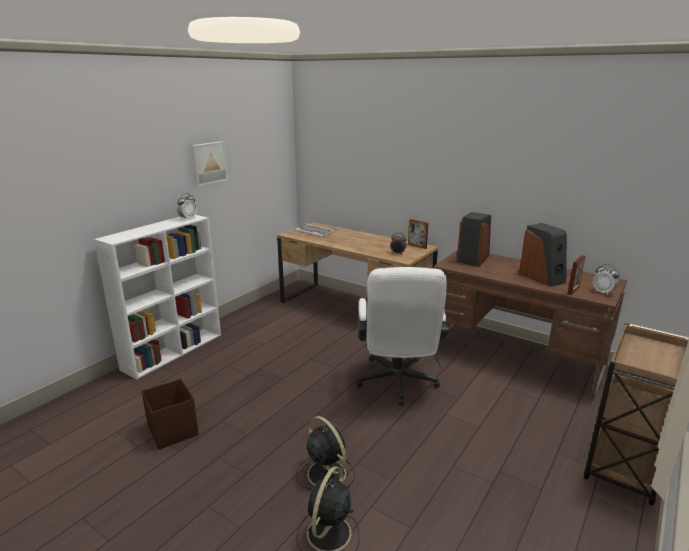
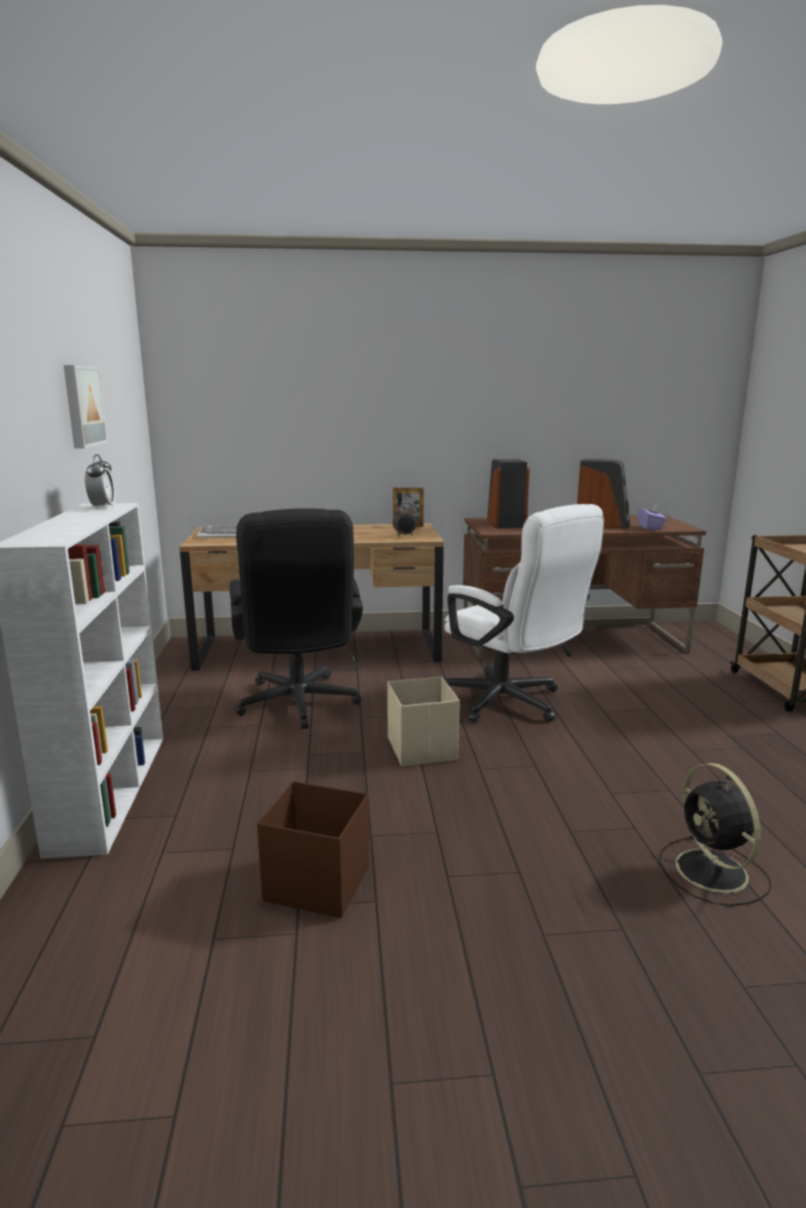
camera: 40 degrees left, 5 degrees down
black fan [296,416,355,490] -> none
picture frame [568,255,585,295] -> purple tissue box [638,503,666,530]
alarm clock [593,264,619,295] -> none
none -> black office chair [229,508,363,729]
none -> beige storage box [387,676,460,767]

